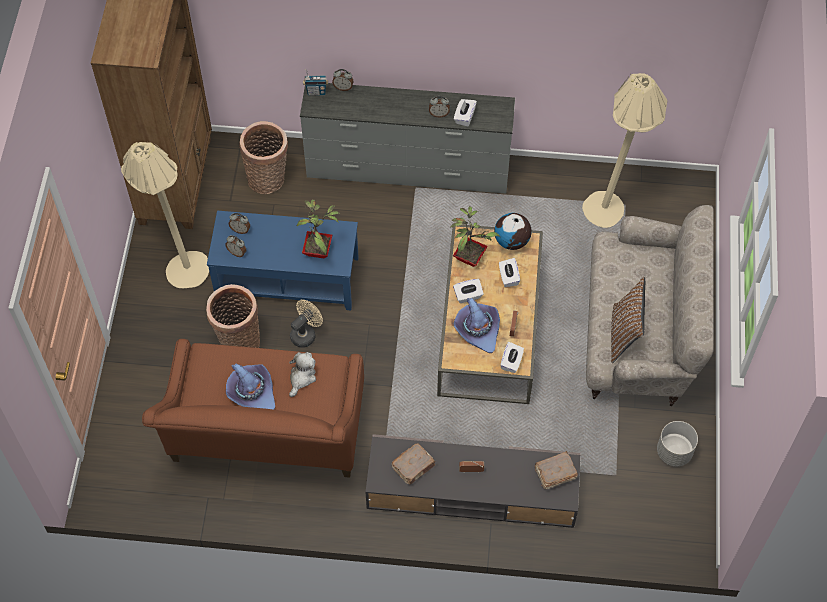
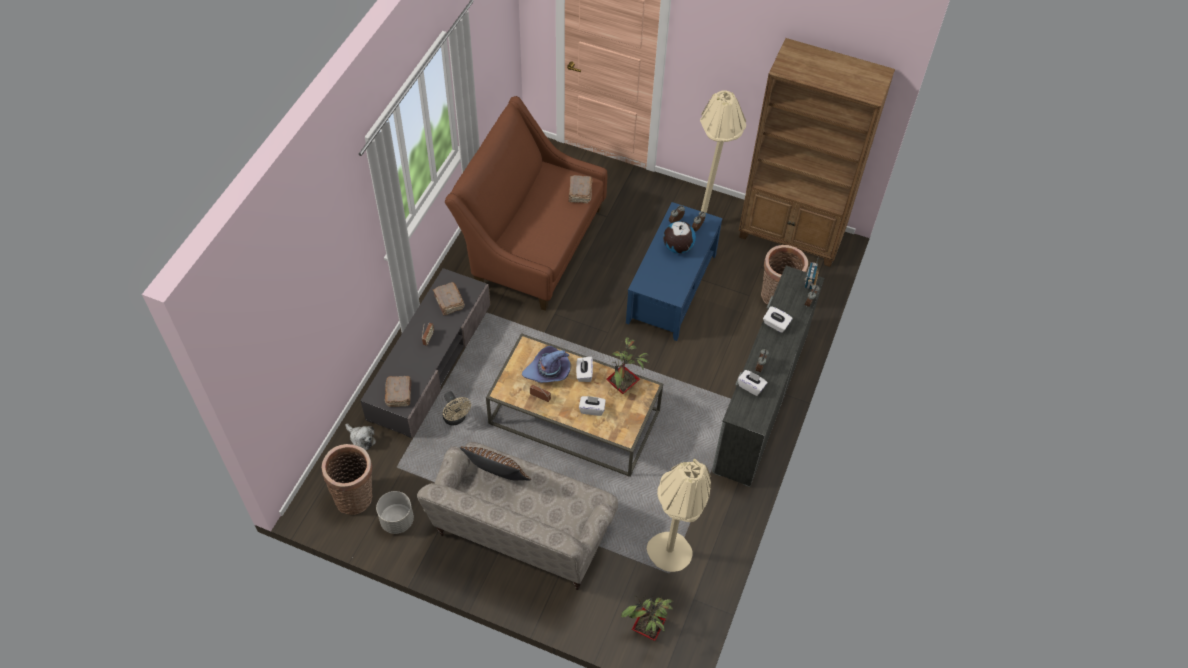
camera: 105 degrees right, 5 degrees down
basket [206,284,260,348] -> basket moved to [321,444,372,515]
purple hat [226,364,275,409] -> none
plush toy [289,352,316,397] -> plush toy moved to [345,423,376,450]
beige fan [290,299,323,348] -> beige fan moved to [442,391,471,426]
potted plant [297,199,340,258] -> potted plant moved to [620,596,674,641]
globe [494,213,532,250] -> globe moved to [663,221,696,254]
white tissue box [500,342,524,373] -> white tissue box moved to [763,306,792,333]
none -> brown book [569,175,592,204]

